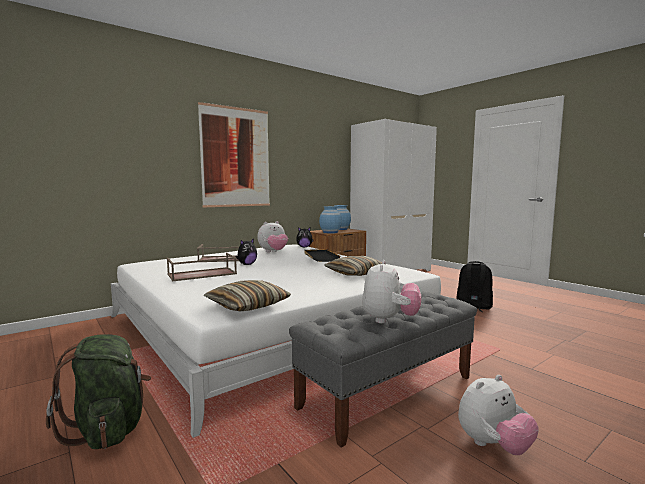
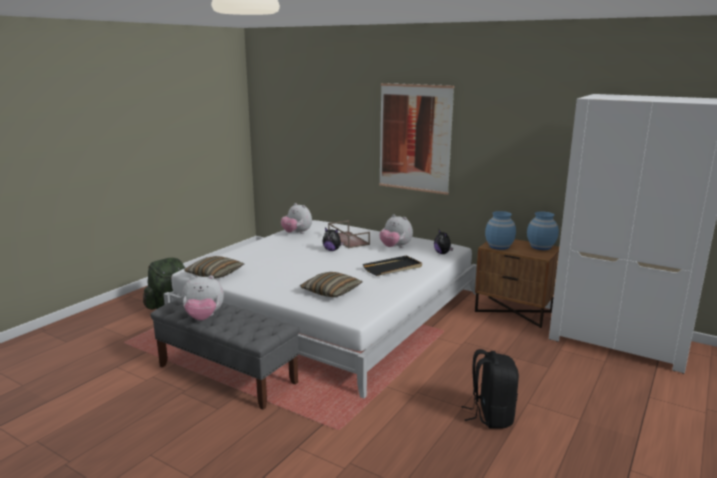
camera: 70 degrees right, 10 degrees up
brown tray [167,253,237,281] -> none
plush toy [458,375,539,455] -> plush toy moved to [281,203,312,234]

